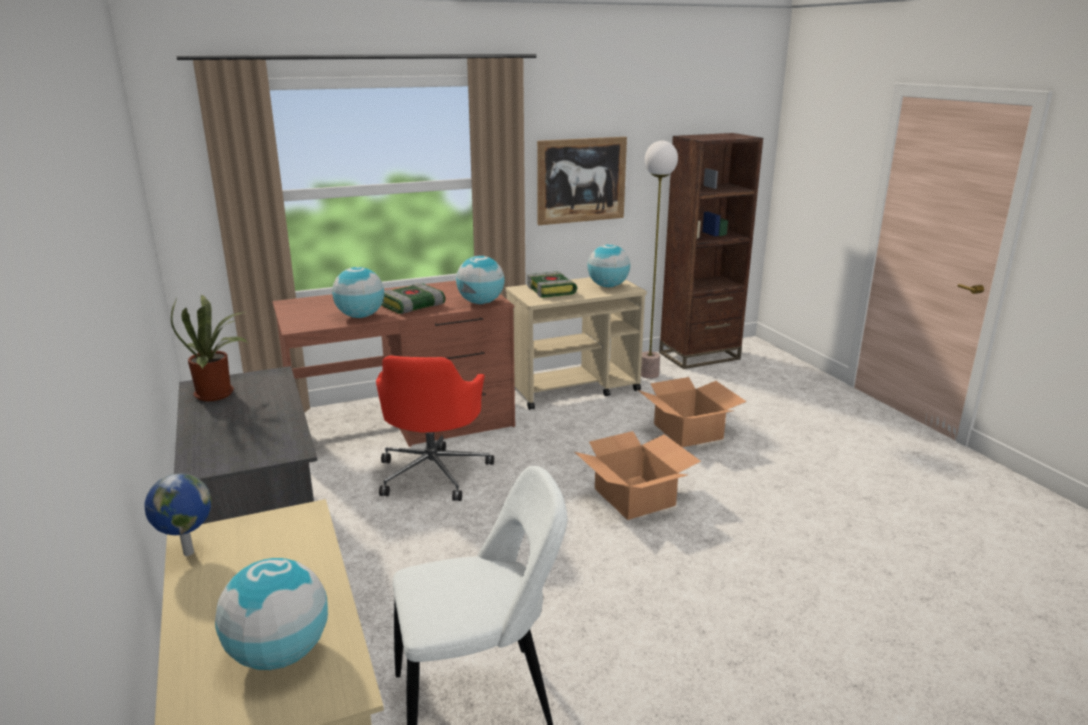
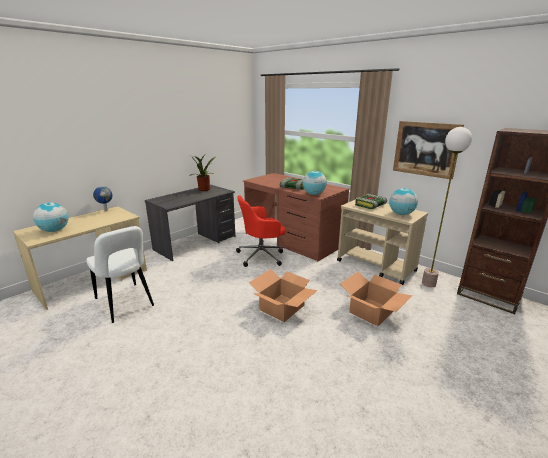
camera: 65 degrees right, 0 degrees up
globe [332,267,384,318] -> none

